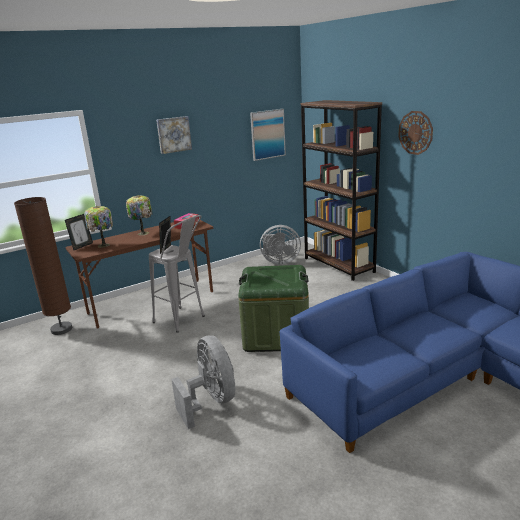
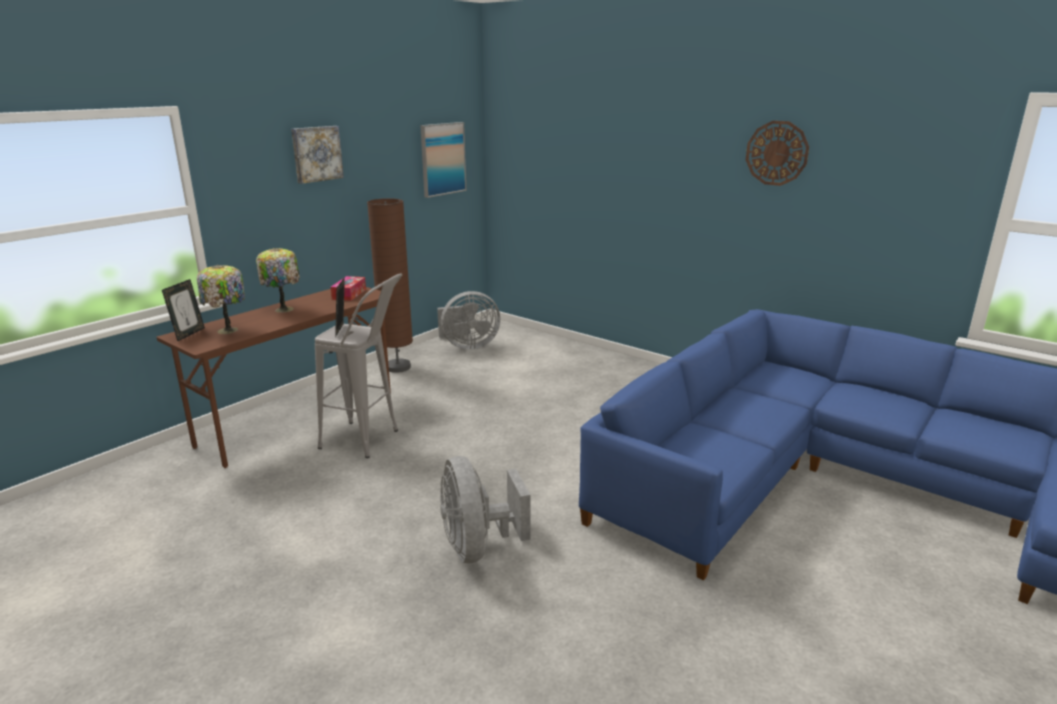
camera: 20 degrees left, 0 degrees up
brown floor lamp [14,197,72,335] -> brown floor lamp moved to [367,198,413,373]
grey fan [171,335,235,429] -> grey fan turned 150 degrees counterclockwise [440,456,530,563]
green storage box [238,265,309,352] -> none
brown bookcase [301,100,382,281] -> none
wall clock [398,111,433,155] -> wall clock moved to [746,121,809,186]

